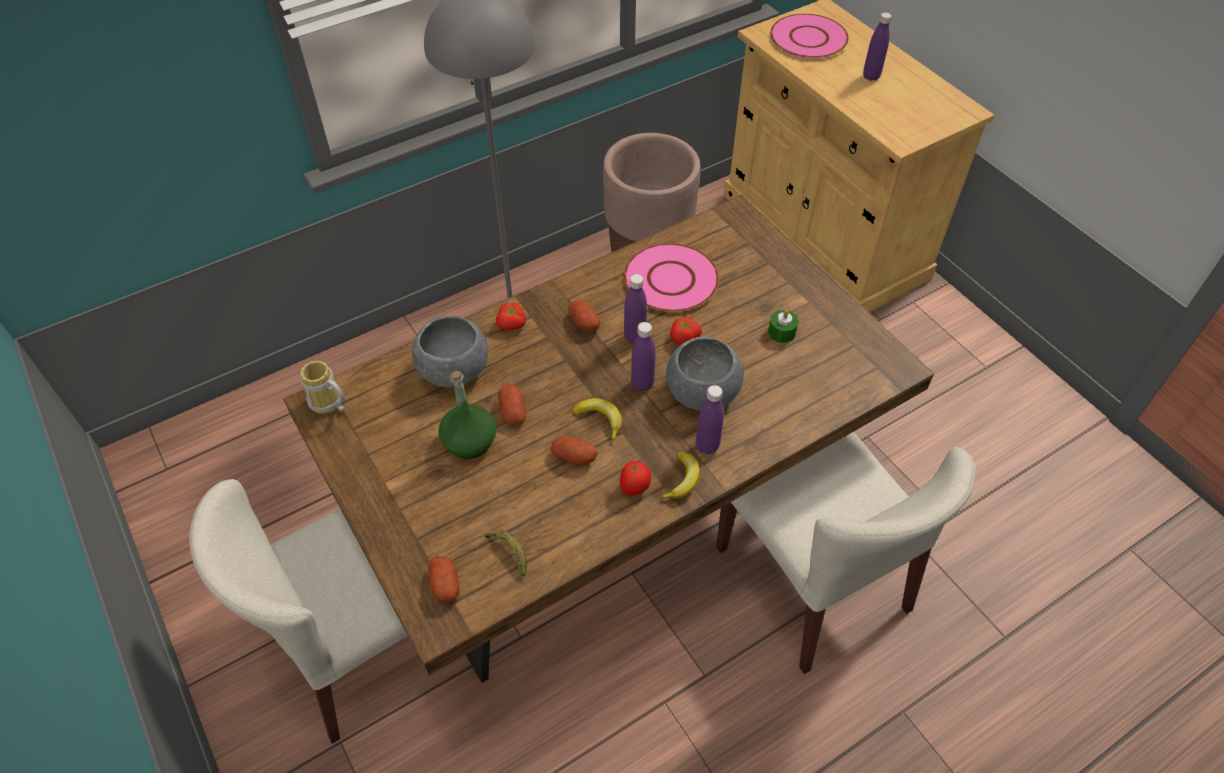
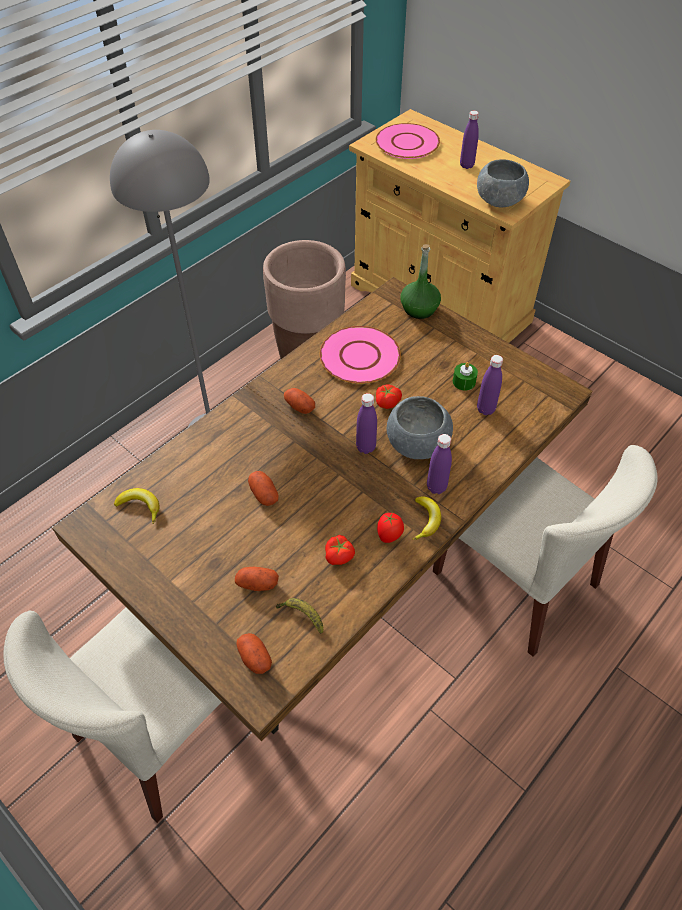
camera: 15 degrees left, 0 degrees up
mug [300,361,344,414] -> none
grey bowl [412,315,488,387] -> grey bowl moved to [477,159,529,207]
green bottle [438,371,496,459] -> green bottle moved to [400,244,441,319]
tomato [496,303,526,330] -> tomato moved to [325,535,355,565]
potato [551,436,597,465] -> potato moved to [235,567,279,591]
banana [572,398,622,442] -> banana moved to [114,488,160,524]
purple bottle [624,274,647,343] -> purple bottle moved to [477,355,503,415]

